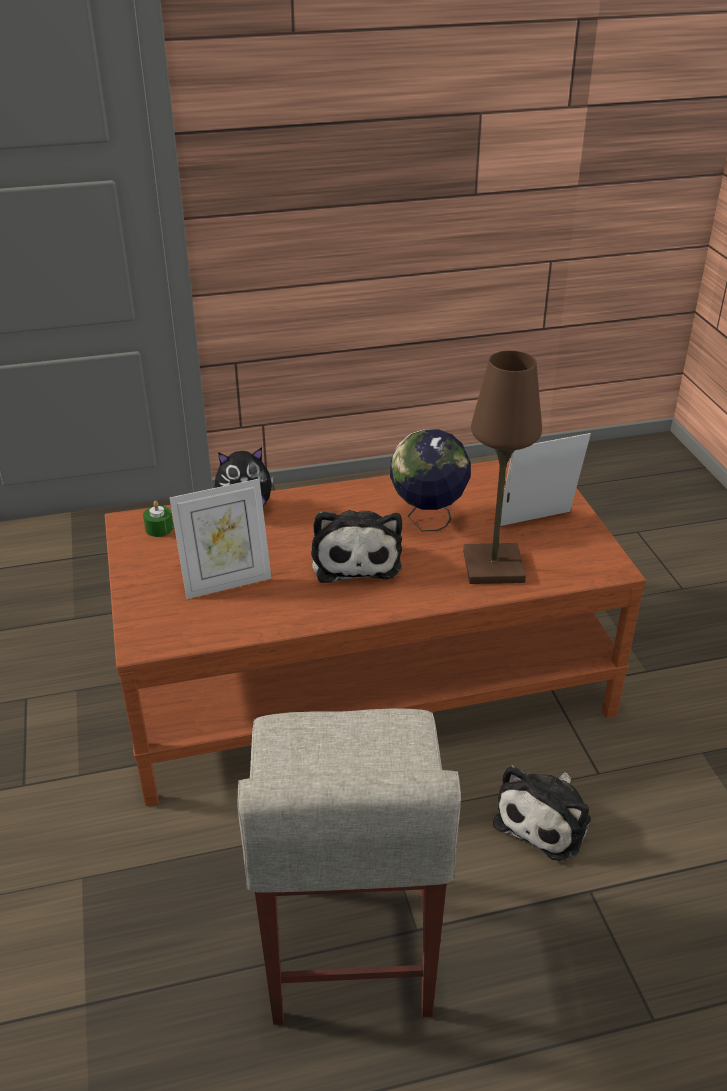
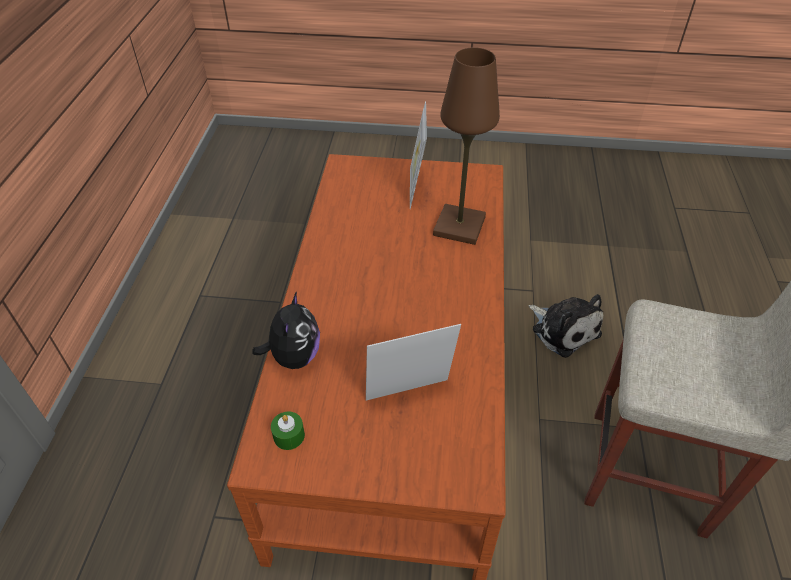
camera: 70 degrees left, 10 degrees up
picture frame [170,479,272,599] -> picture frame turned 105 degrees counterclockwise [366,324,461,401]
plush toy [311,510,402,583] -> none
globe [390,429,471,531] -> none

